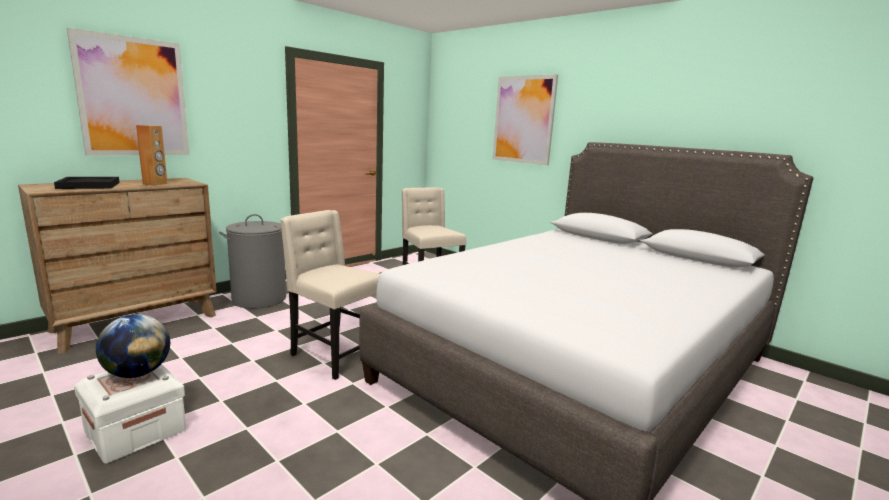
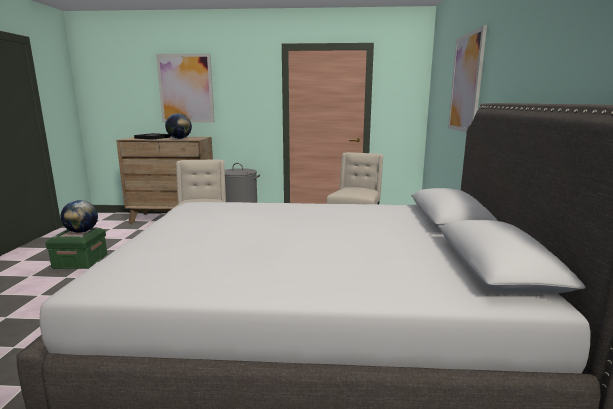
camera: 50 degrees right, 0 degrees up
white storage box [74,364,186,463] -> green storage box [45,227,107,269]
brown speaker [136,125,168,186] -> globe [165,113,192,139]

